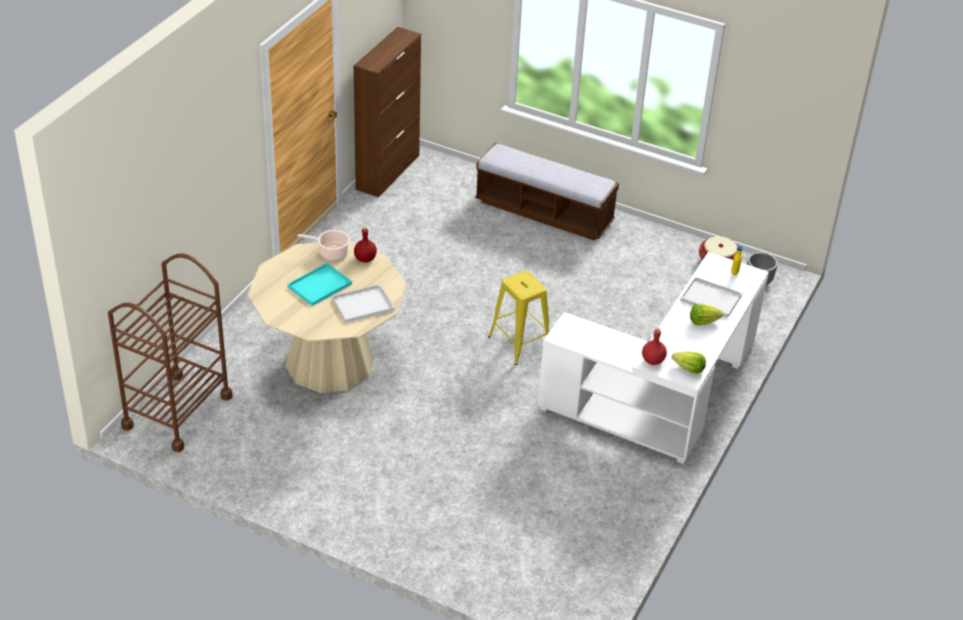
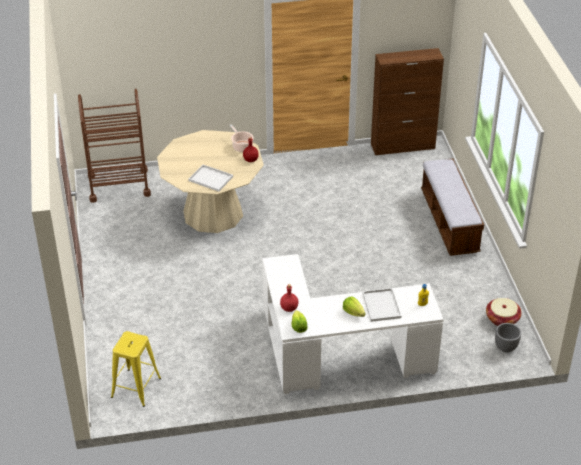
camera: 55 degrees right, 0 degrees up
turquoise tray [287,263,352,306] -> none
yellow stool [488,271,549,365] -> yellow stool moved to [111,331,161,407]

